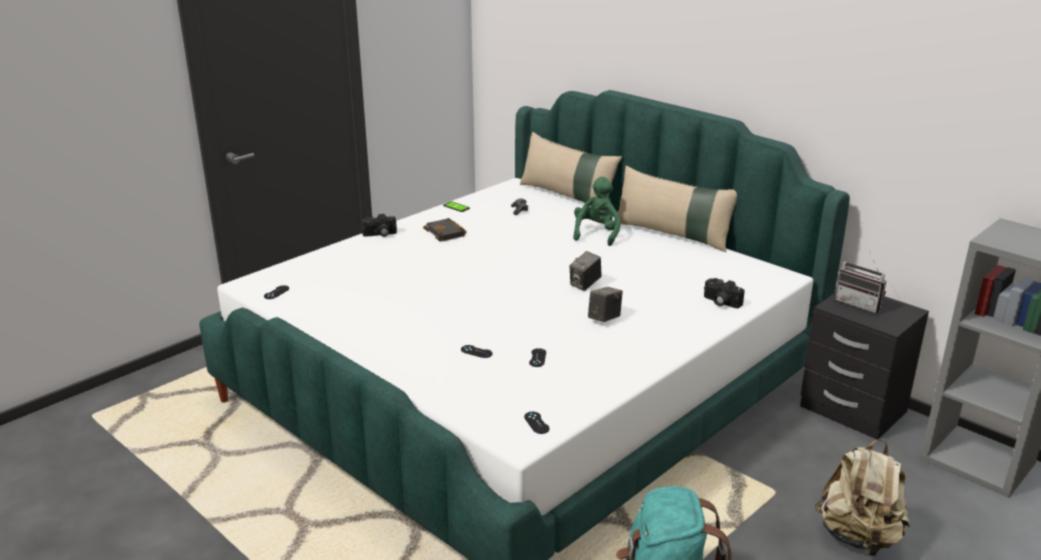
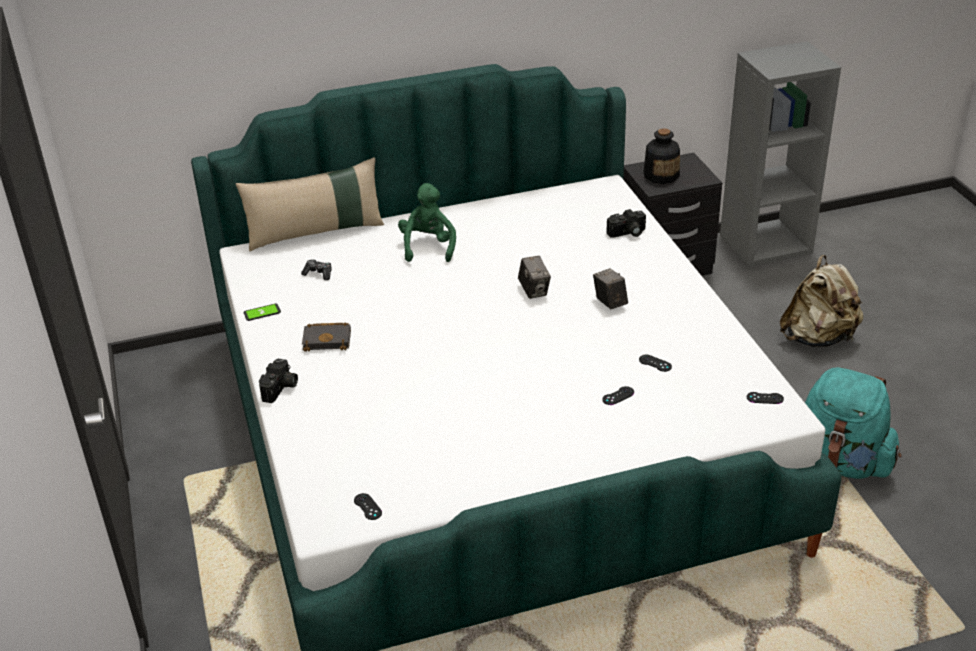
camera: 60 degrees left, 10 degrees up
green plush toy [573,177,621,246] -> green plush toy turned 45 degrees clockwise [398,183,456,262]
beige pillow [618,166,737,252] -> none
radio [835,251,886,314] -> bottle [643,128,680,184]

